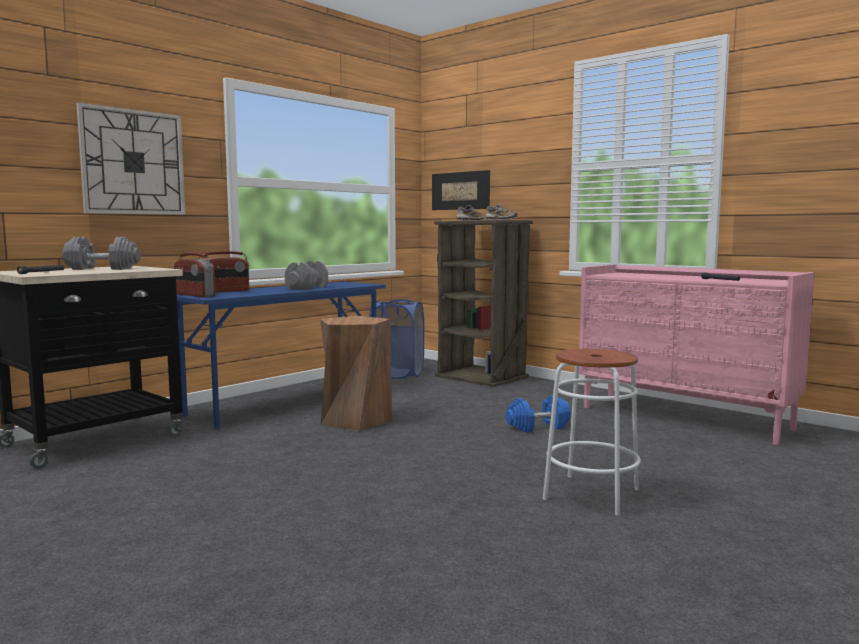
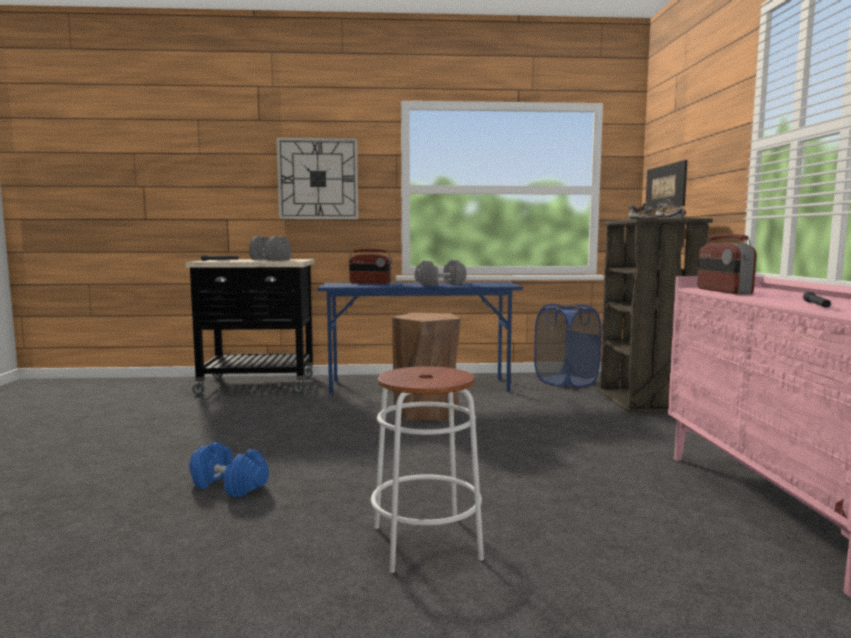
camera: 45 degrees right, 0 degrees up
radio [174,252,216,297] -> radio moved to [697,234,757,294]
blue dumbbell [505,395,571,432] -> blue dumbbell moved to [189,442,269,497]

